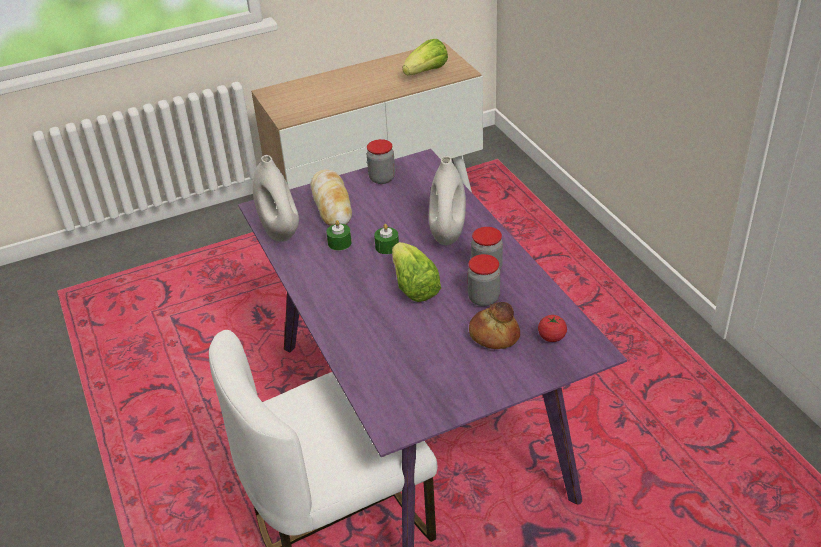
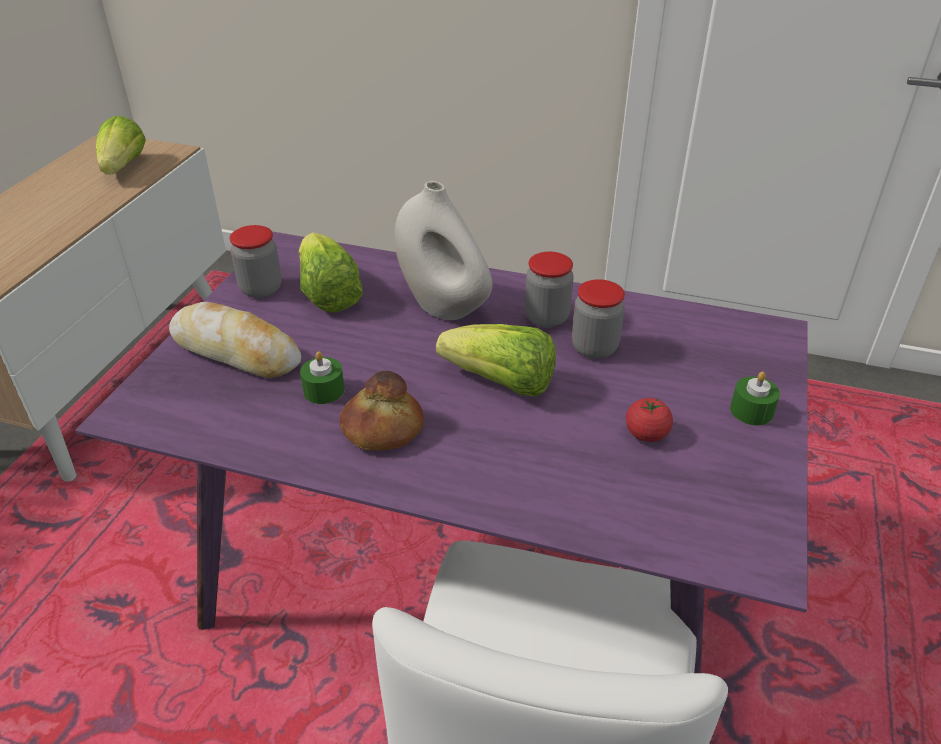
camera: 50 degrees left, 0 degrees up
white vase [253,155,299,242] -> none
green candle [374,224,399,254] -> green candle moved to [730,372,780,425]
bread [469,302,520,349] -> bread moved to [339,371,424,451]
tomato [538,315,567,342] -> tomato moved to [626,398,673,442]
none -> lettuce [299,232,363,313]

